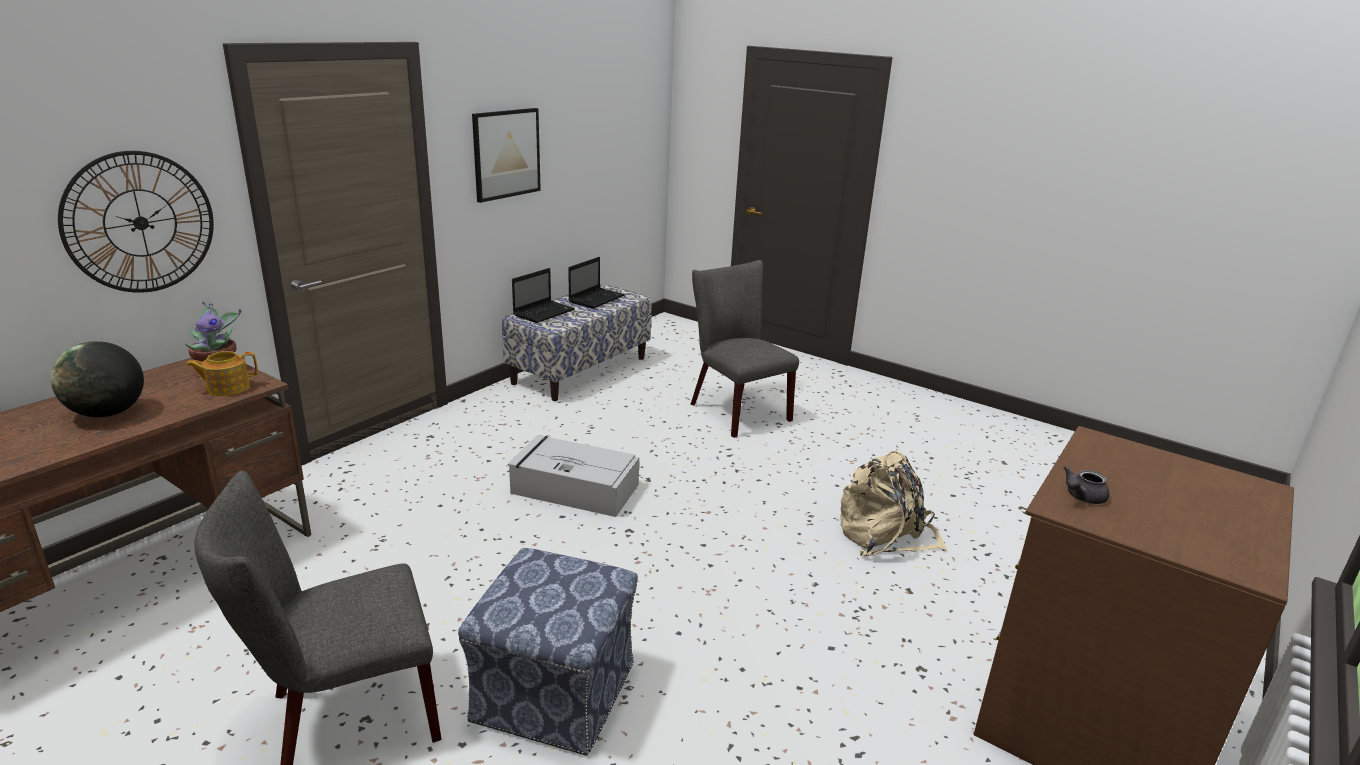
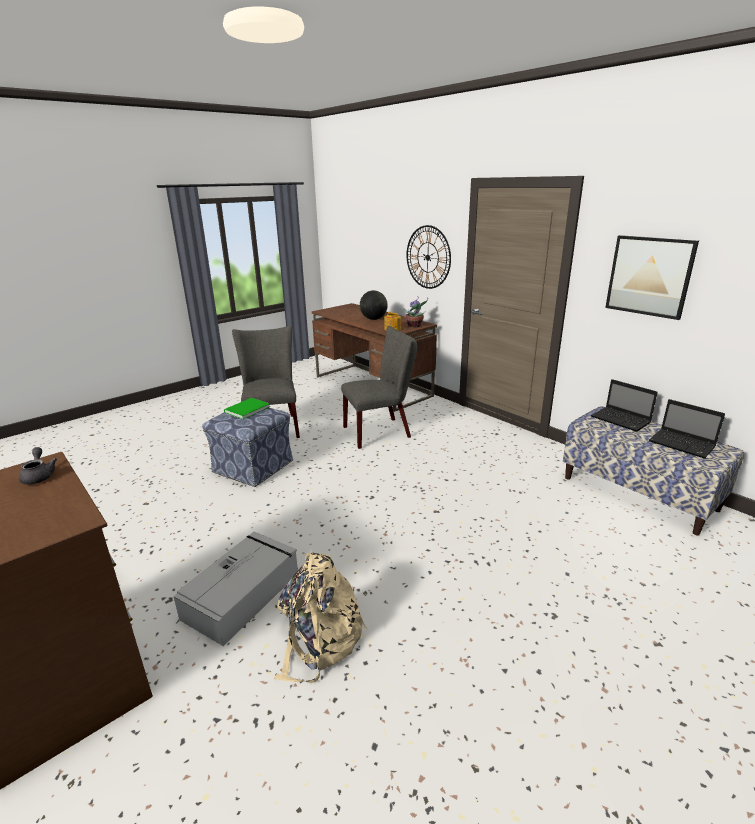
camera: 105 degrees right, 0 degrees up
grey storage box [508,435,639,517] -> grey storage box moved to [173,531,298,646]
grey chair [690,260,799,438] -> grey chair moved to [341,326,417,449]
none -> green book [224,398,270,419]

